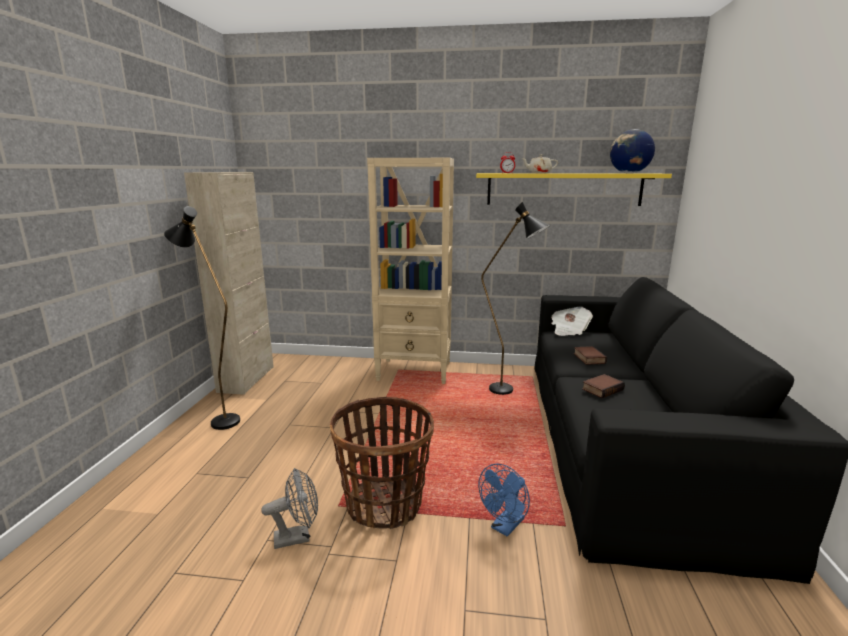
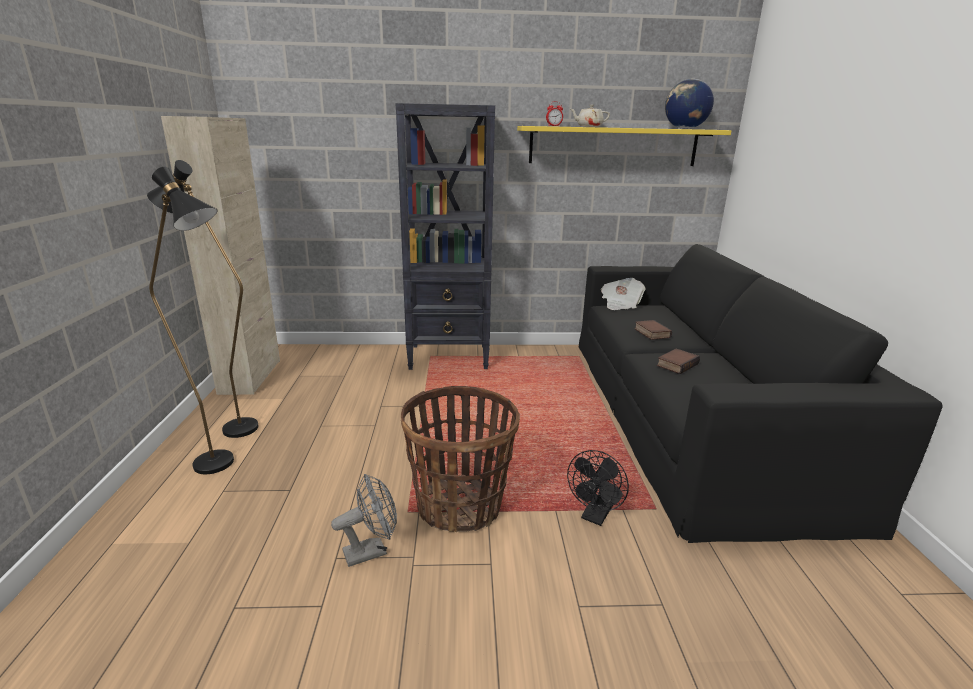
camera: 10 degrees left, 5 degrees up
beige bookcase [367,158,454,384] -> black bookcase [396,103,495,370]
blue fan [478,463,530,537] -> black fan [567,450,629,526]
black floor lamp [481,202,550,395] -> black floor lamp moved to [149,167,234,474]

